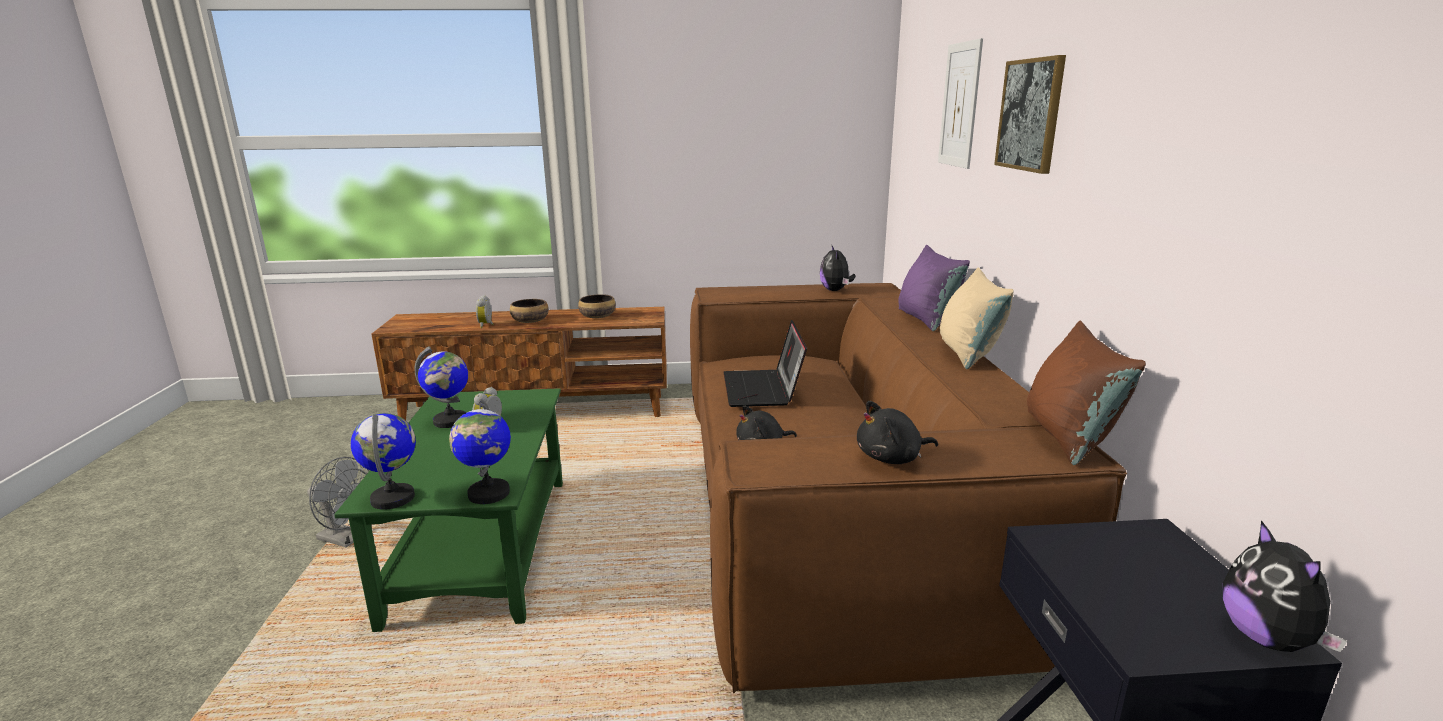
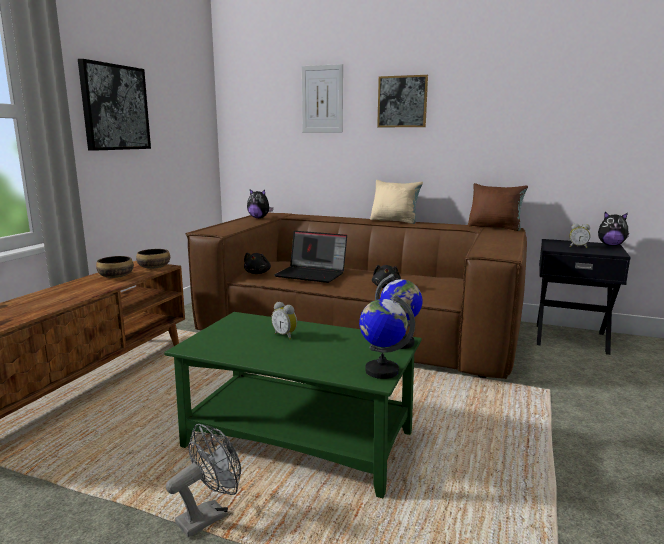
camera: 65 degrees left, 5 degrees down
globe [415,346,468,428] -> none
alarm clock [476,295,494,328] -> alarm clock moved to [569,224,590,248]
bowl [510,299,549,323] -> bowl moved to [136,249,170,269]
black plush toy [857,401,938,464] -> black plush toy moved to [244,252,271,274]
purple pillow [898,245,970,331] -> none
none -> picture [78,59,151,151]

